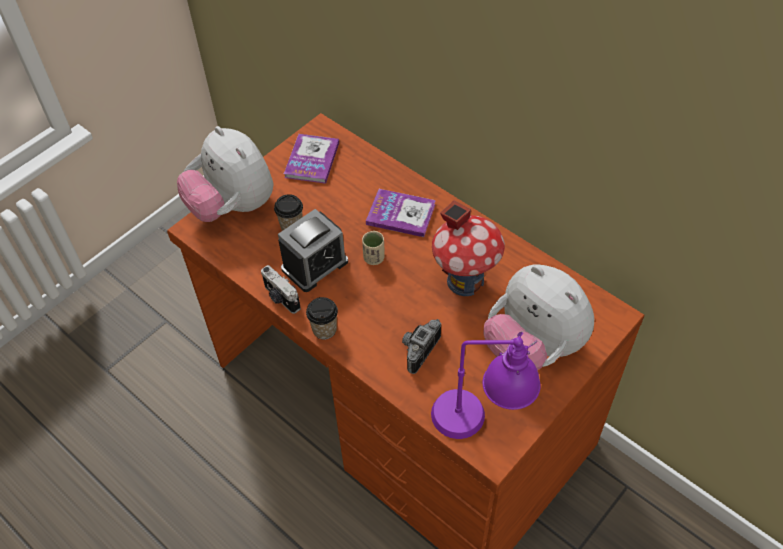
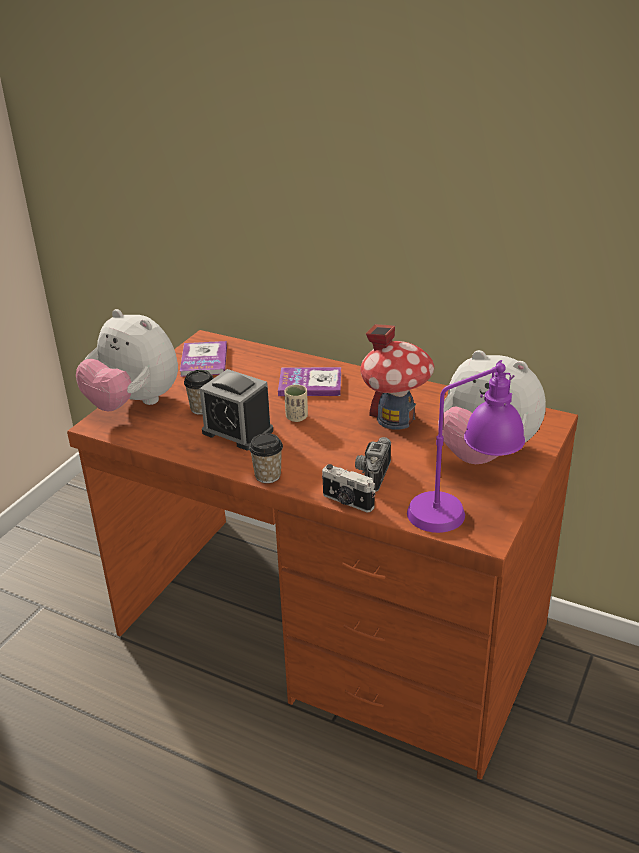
camera: 15 degrees left, 20 degrees down
camera [261,265,301,314] -> camera moved to [322,464,376,512]
alarm clock [278,209,348,292] -> alarm clock turned 90 degrees clockwise [200,369,273,450]

